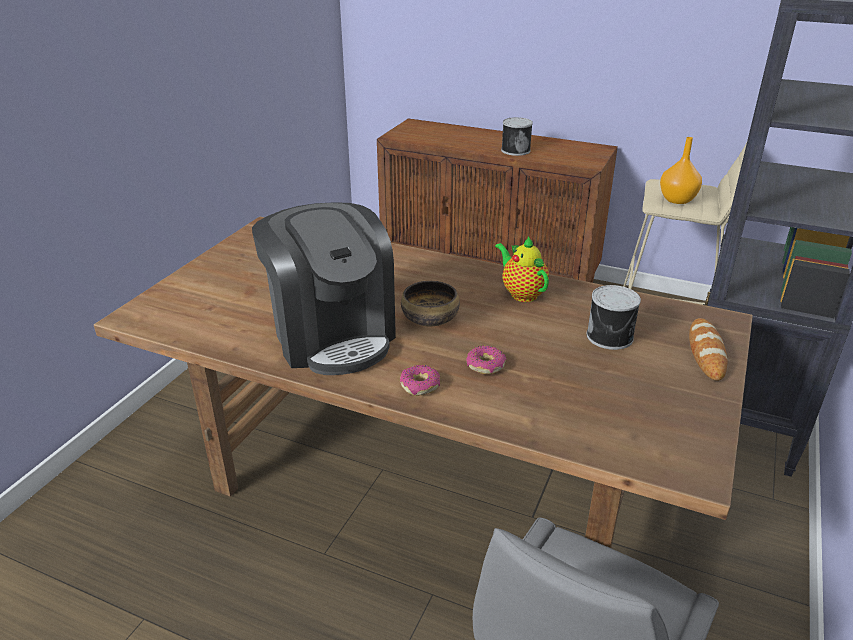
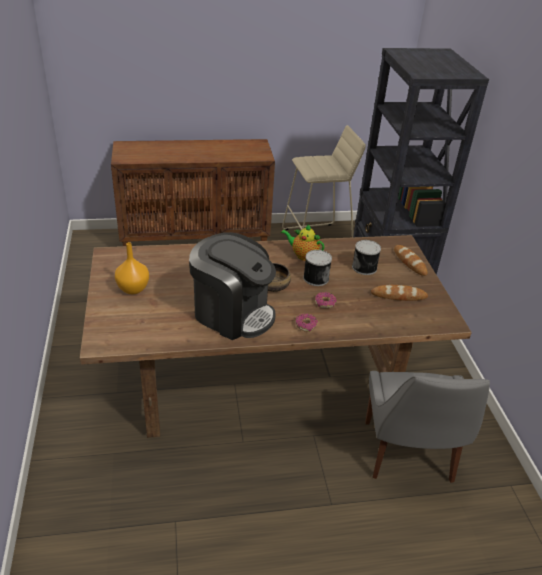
camera: 35 degrees left, 5 degrees up
can [501,117,533,156] -> can moved to [303,250,332,286]
orange vase [660,137,702,204] -> orange vase moved to [115,242,149,294]
none -> bread [371,285,428,301]

